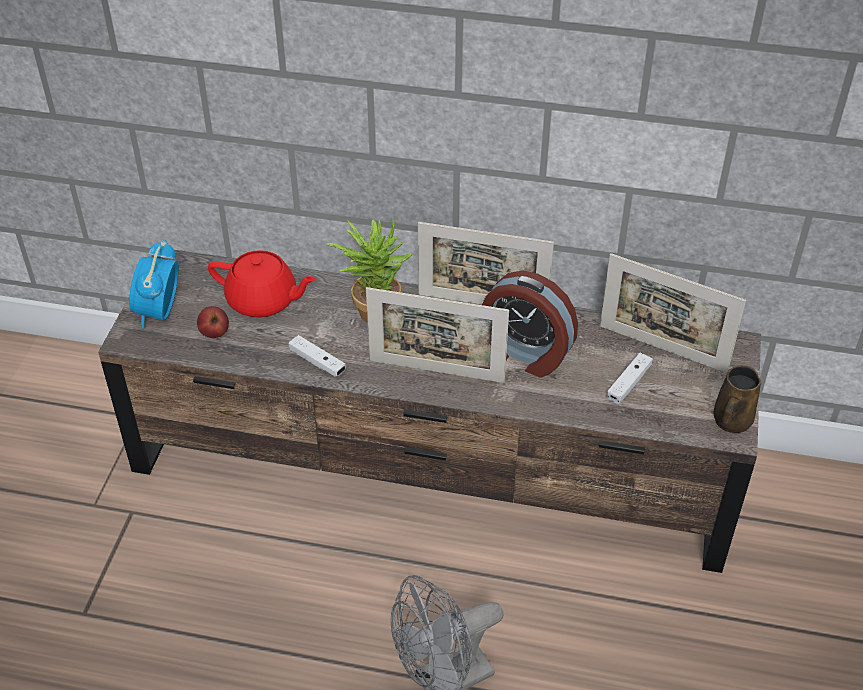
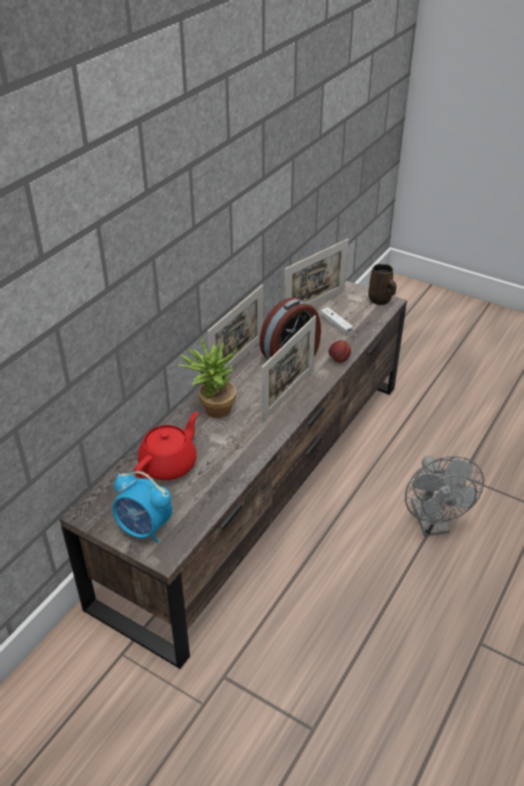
camera: 70 degrees left, 5 degrees down
apple [197,306,229,338] -> apple moved to [328,340,351,363]
white game controller [289,335,346,377] -> none

